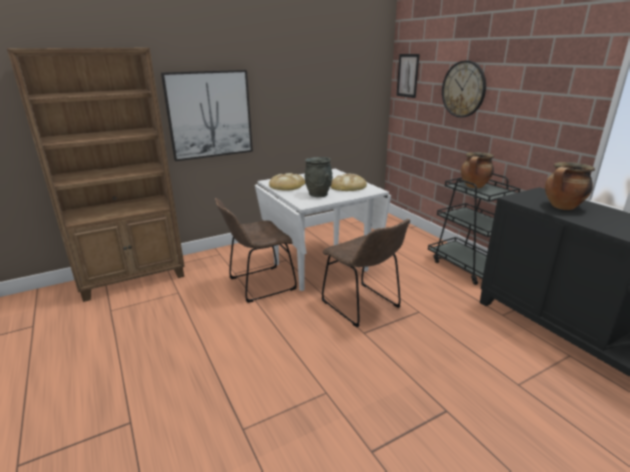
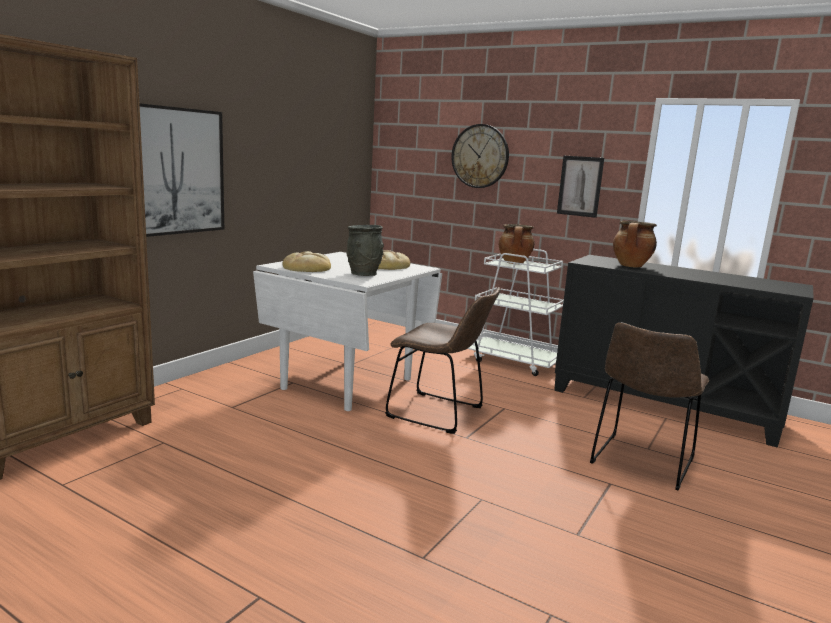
camera: 30 degrees left, 10 degrees down
brown chair [215,198,297,303] -> brown chair moved to [590,323,709,491]
picture [396,54,420,98] -> picture moved to [557,156,604,218]
black cart [428,173,521,285] -> white cart [467,249,564,376]

